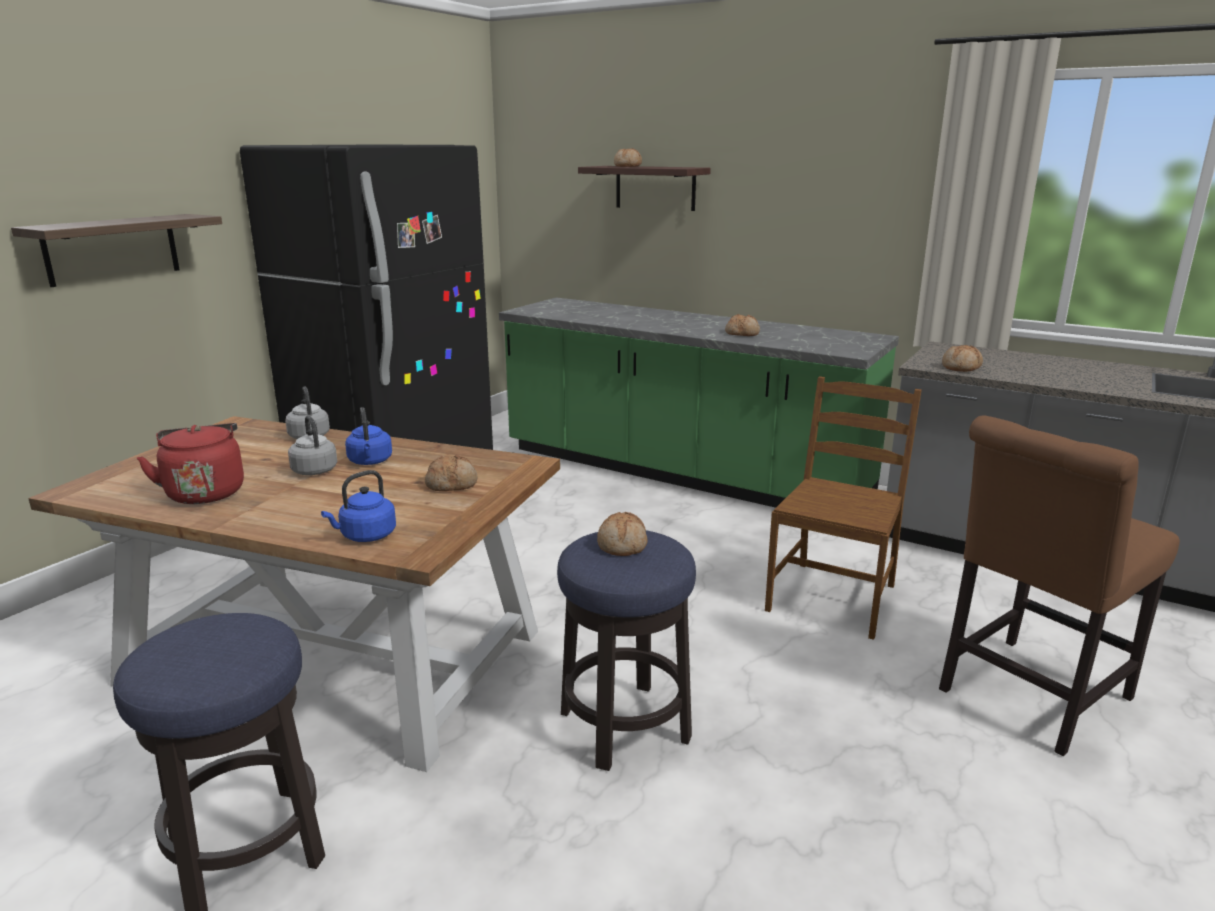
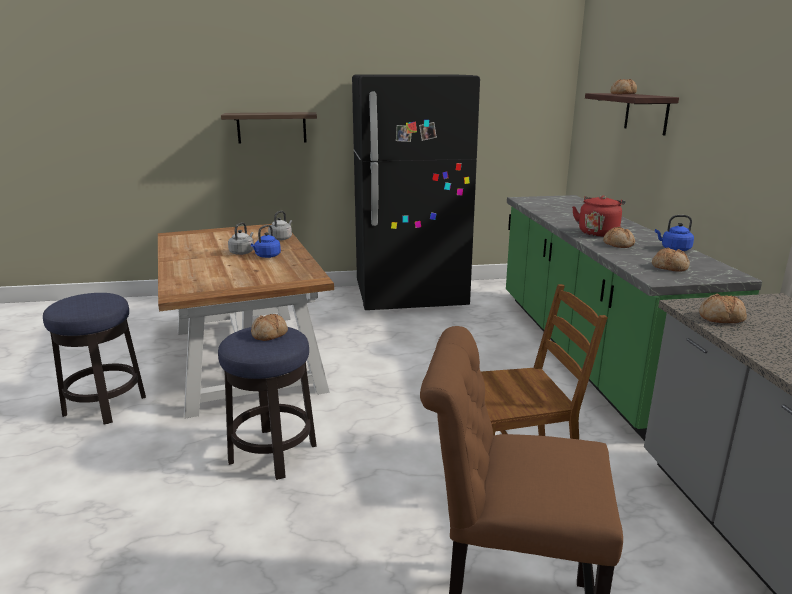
camera: 50 degrees right, 0 degrees up
red kettle [137,423,244,504] -> red kettle moved to [572,195,626,237]
blue kettle [321,470,396,542] -> blue kettle moved to [655,215,694,251]
bread [425,454,477,491] -> bread moved to [652,247,690,271]

